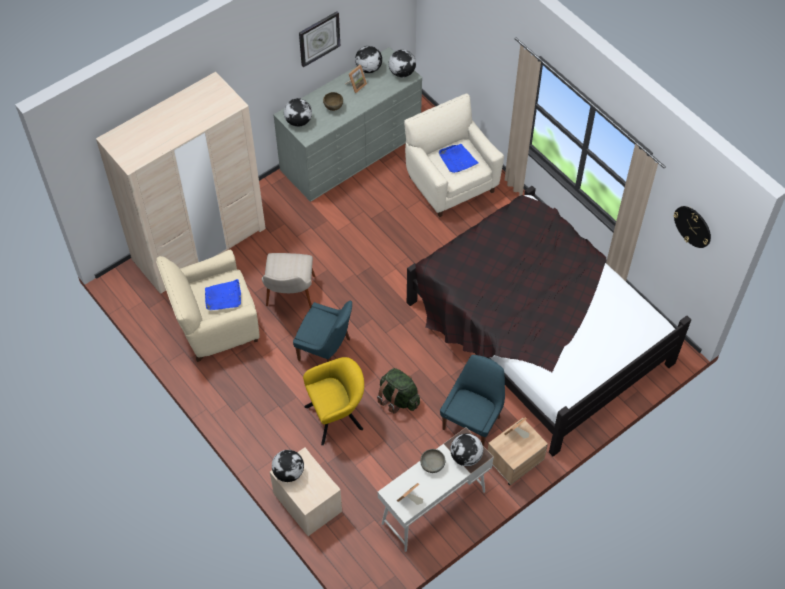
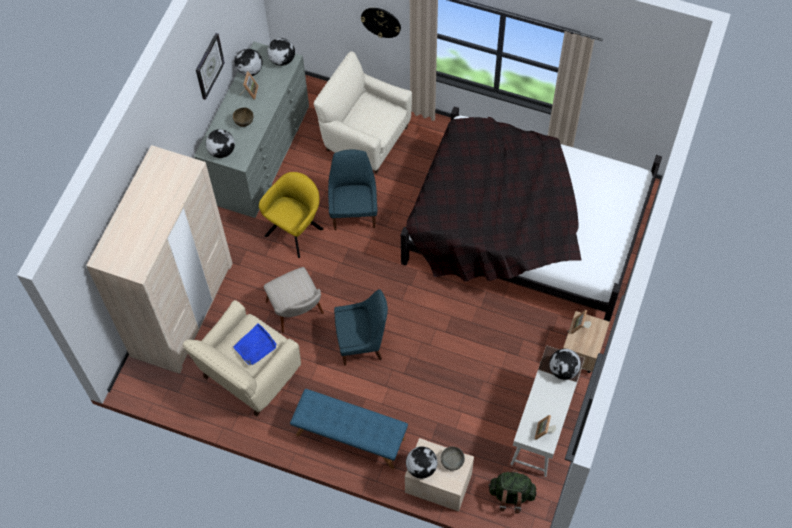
camera: 30 degrees left, 5 degrees up
yellow armchair [303,357,364,446] -> yellow armchair moved to [259,172,324,258]
green backpack [377,368,420,414] -> green backpack moved to [488,470,537,514]
grey bowl [420,449,445,473] -> grey bowl moved to [441,447,465,471]
blue tray [439,144,478,173] -> none
blue chair [440,355,505,446] -> blue chair moved to [328,149,377,230]
wall clock [673,206,711,248] -> wall clock moved to [361,8,401,38]
none -> blue bench [290,389,408,469]

